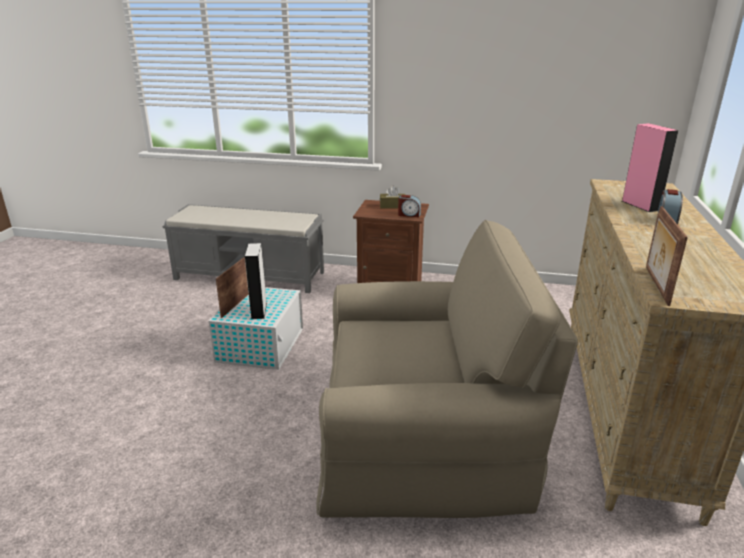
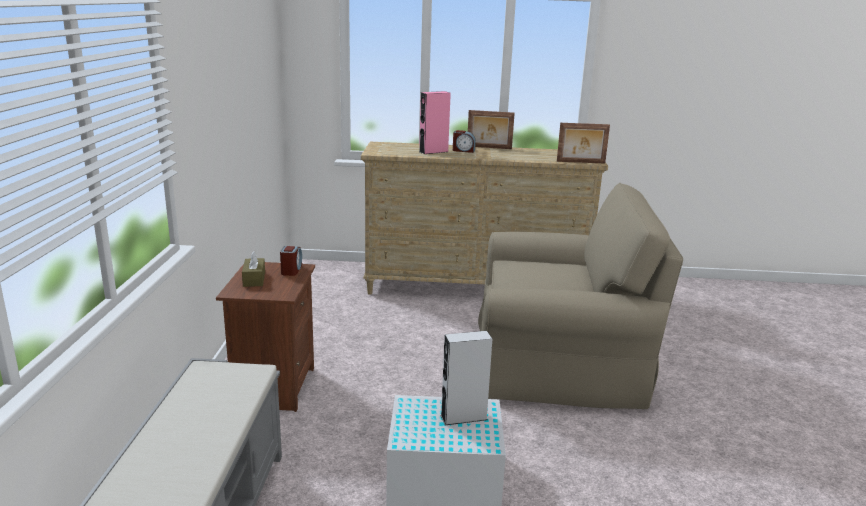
camera: 100 degrees left, 5 degrees down
picture frame [216,257,249,318] -> picture frame moved to [468,110,515,149]
beige armchair [316,220,578,518] -> beige armchair turned 105 degrees clockwise [478,183,683,409]

